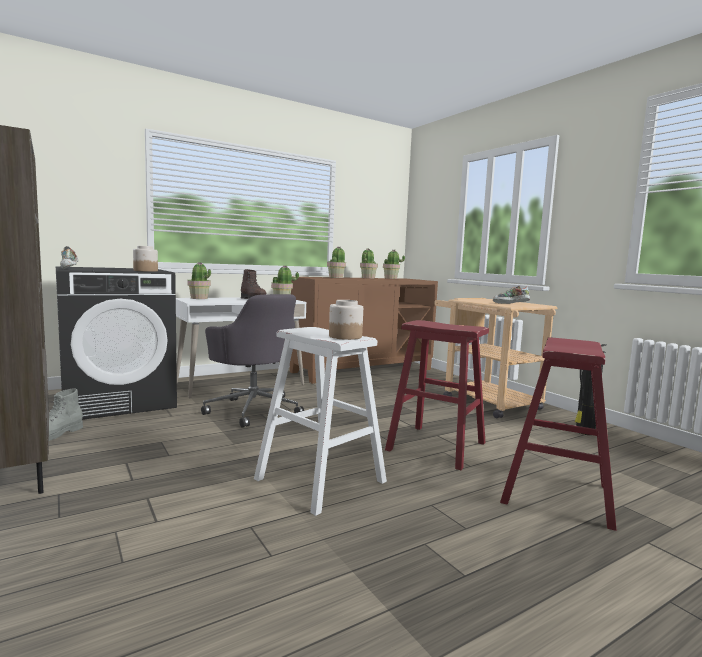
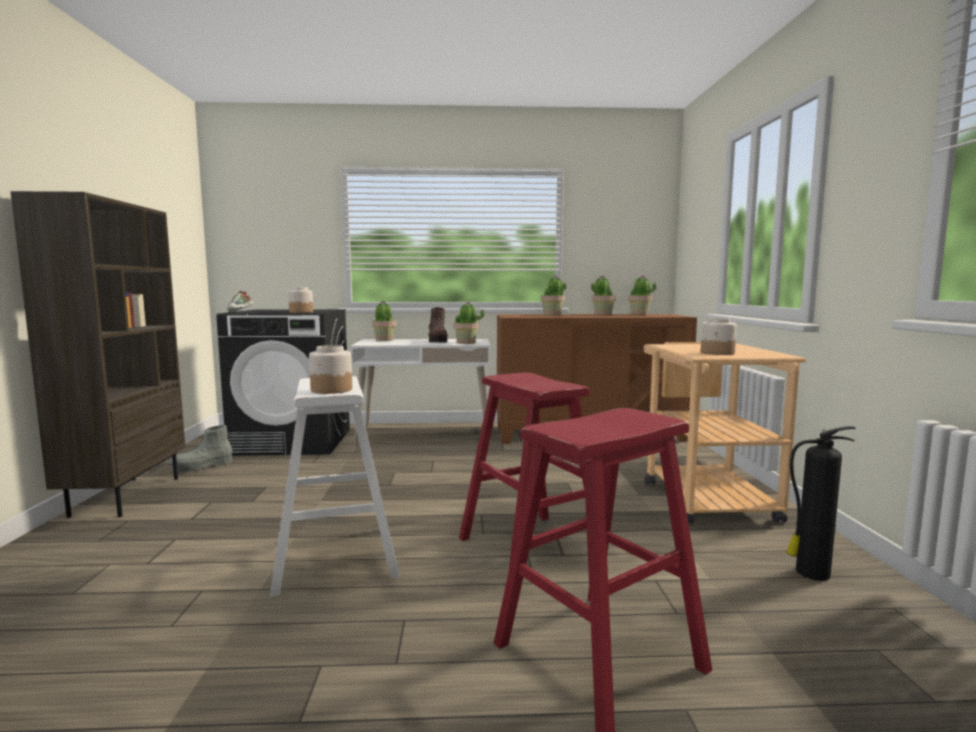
camera: 30 degrees right, 0 degrees up
grey office chair [201,294,304,428] -> none
shoe [493,285,530,304] -> jar [701,318,737,355]

